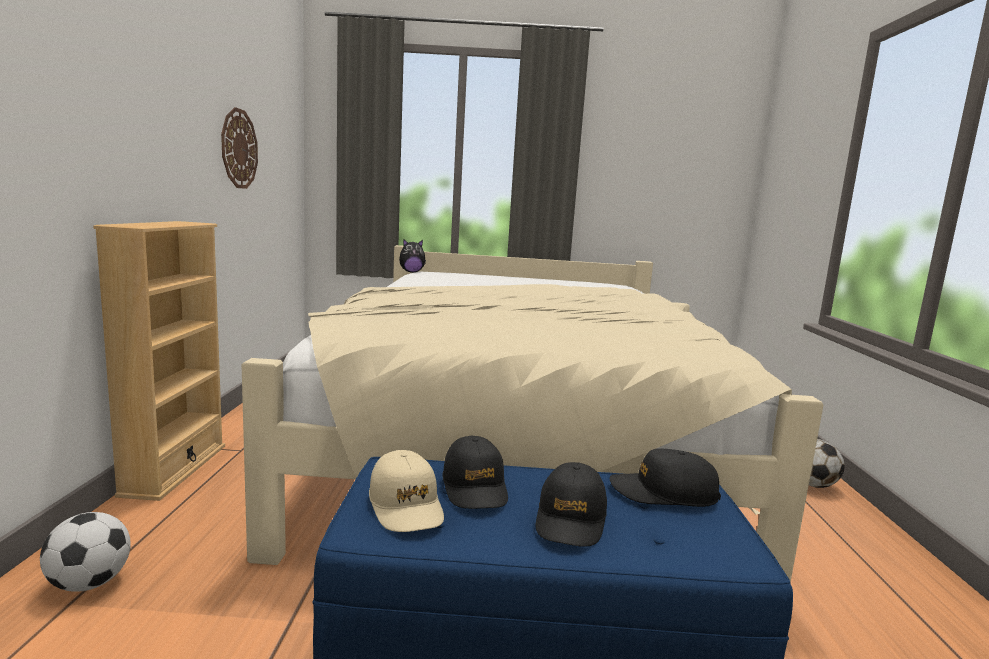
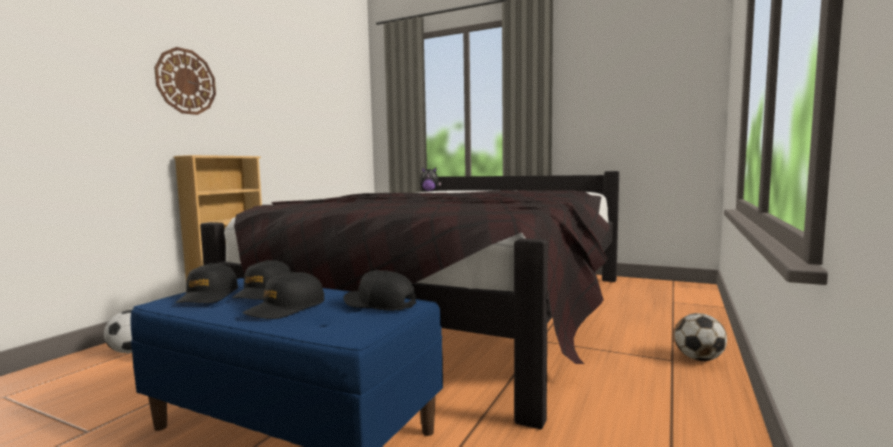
camera: 25 degrees right, 5 degrees down
wall clock [221,107,258,189] -> wall clock moved to [154,47,216,115]
beige bed [242,245,824,582] -> black bed [200,171,619,430]
beige cap [369,450,444,532] -> black cap [176,263,238,303]

